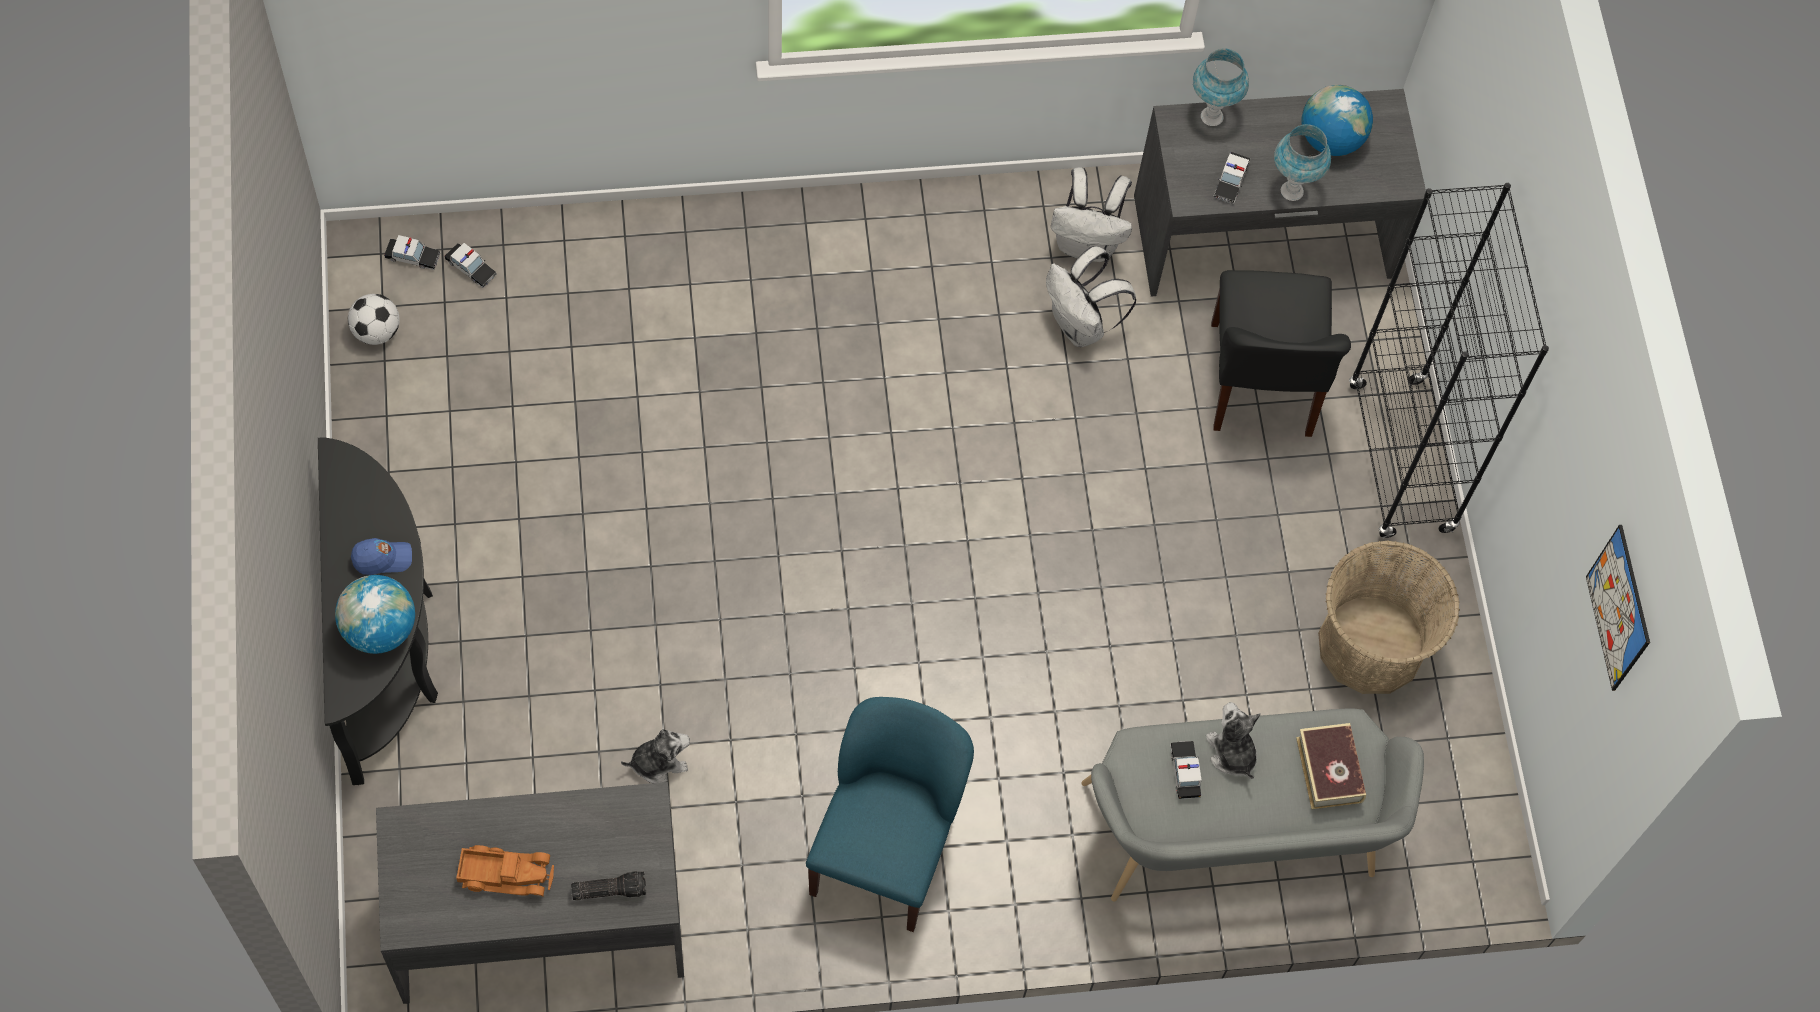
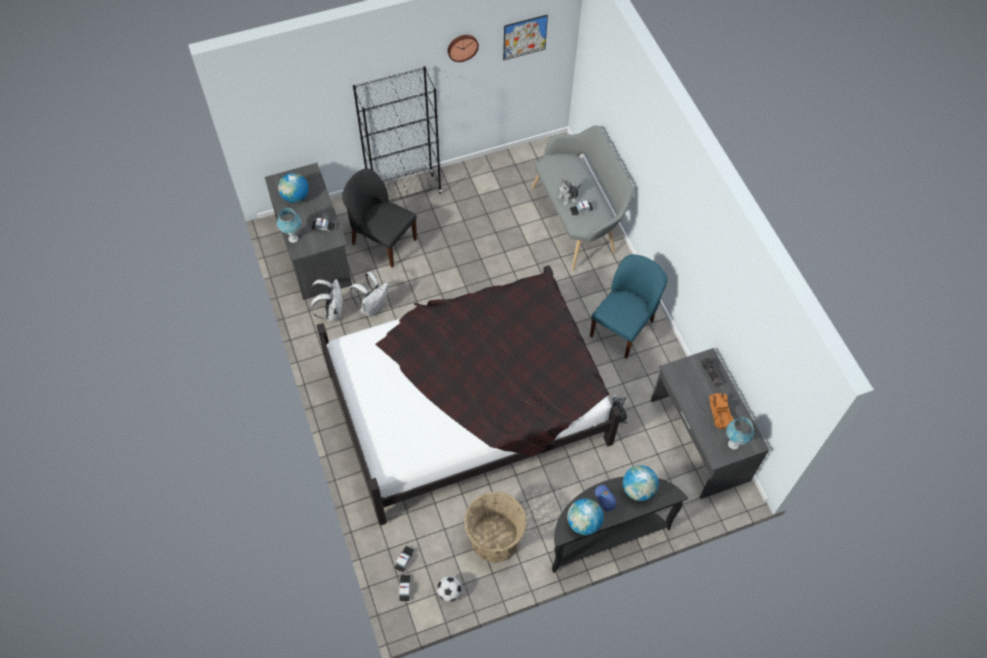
camera: 100 degrees left, 5 degrees down
blue chair [806,697,974,932] -> blue chair turned 120 degrees clockwise [590,254,667,359]
black chair [1211,270,1351,437] -> black chair turned 135 degrees counterclockwise [342,169,417,268]
blue table lamp [1274,124,1331,201] -> blue table lamp moved to [726,417,754,450]
book [1296,723,1366,809] -> none
basket [1318,540,1460,694] -> basket moved to [464,492,527,563]
none -> black bed [316,265,621,526]
none -> wall clock [448,35,479,62]
none -> globe [567,498,604,535]

